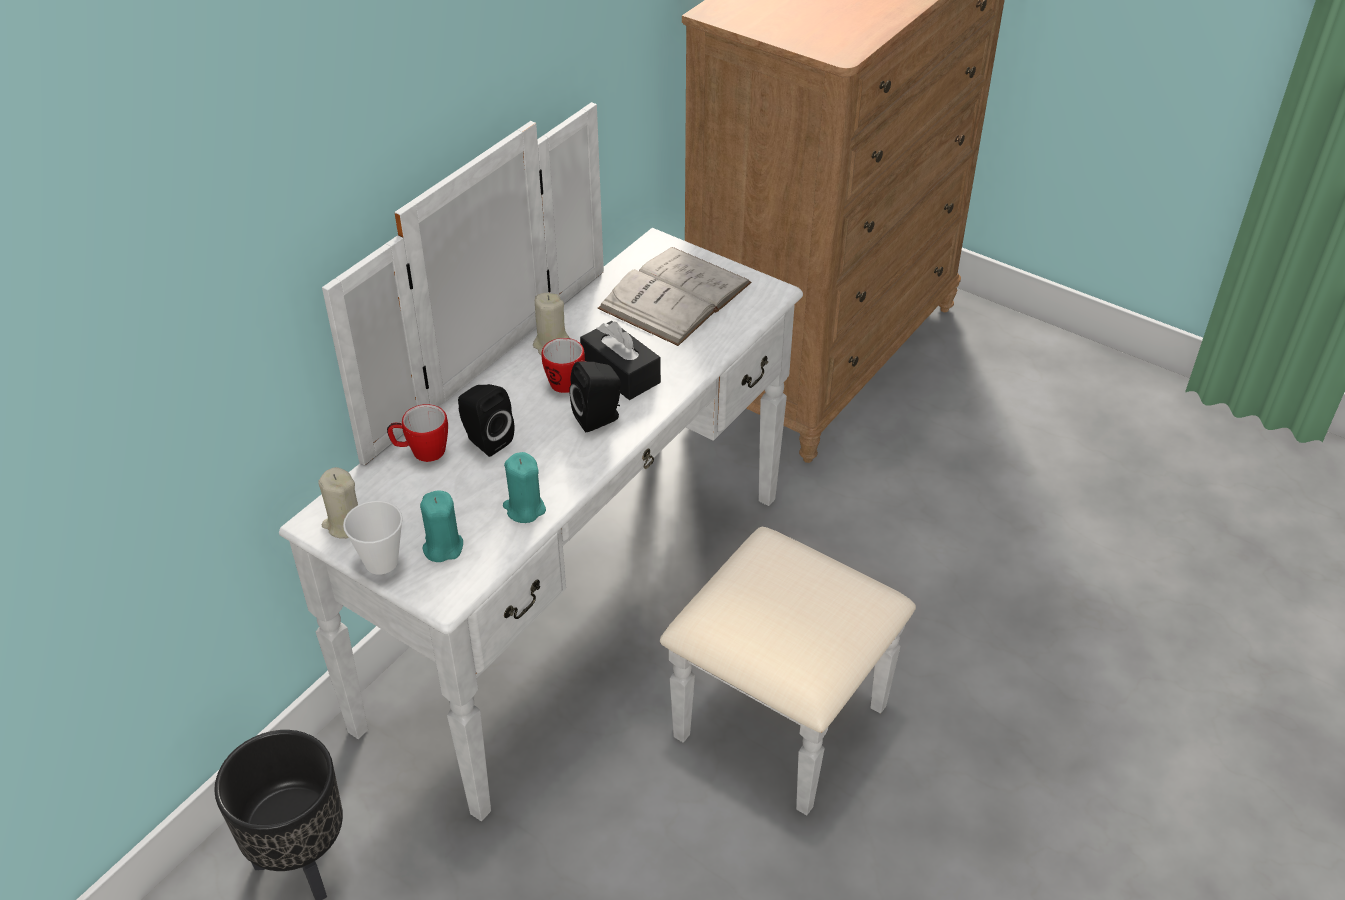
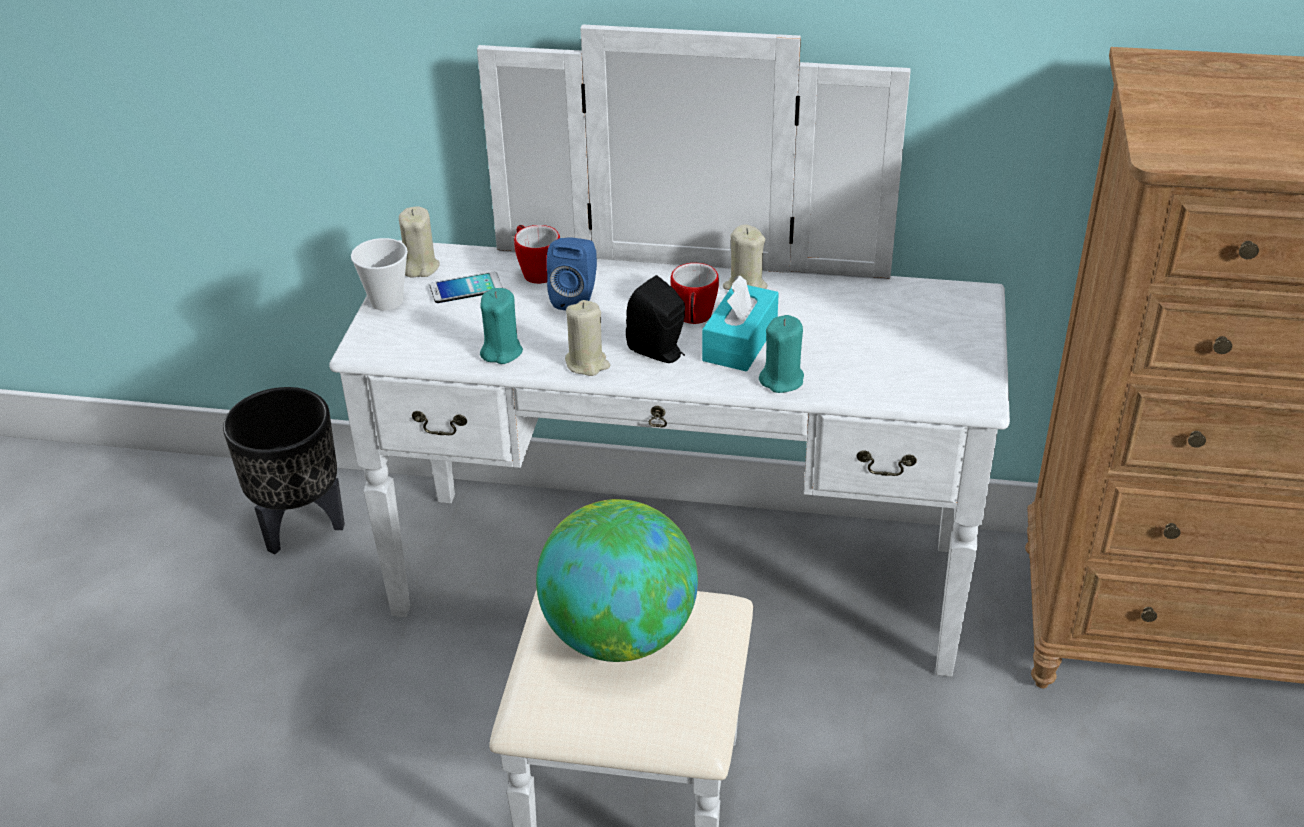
camera: 65 degrees right, 5 degrees down
turquoise candle [420,490,463,562] -> turquoise candle moved to [759,315,804,393]
black speaker [458,384,514,457] -> blue speaker [546,237,597,310]
black tissue box [580,321,661,400] -> turquoise tissue box [702,276,779,372]
white book [598,247,751,346] -> none
none -> phone [430,272,503,303]
none -> globe [536,499,698,662]
none -> beige candle [565,300,610,376]

